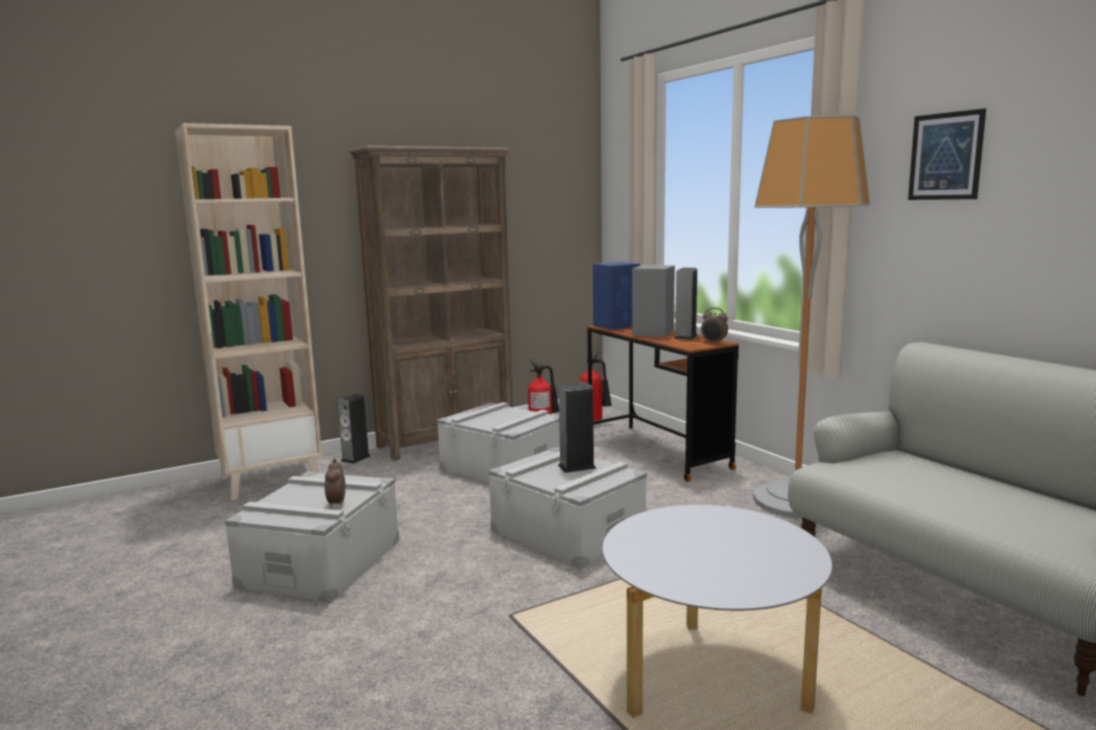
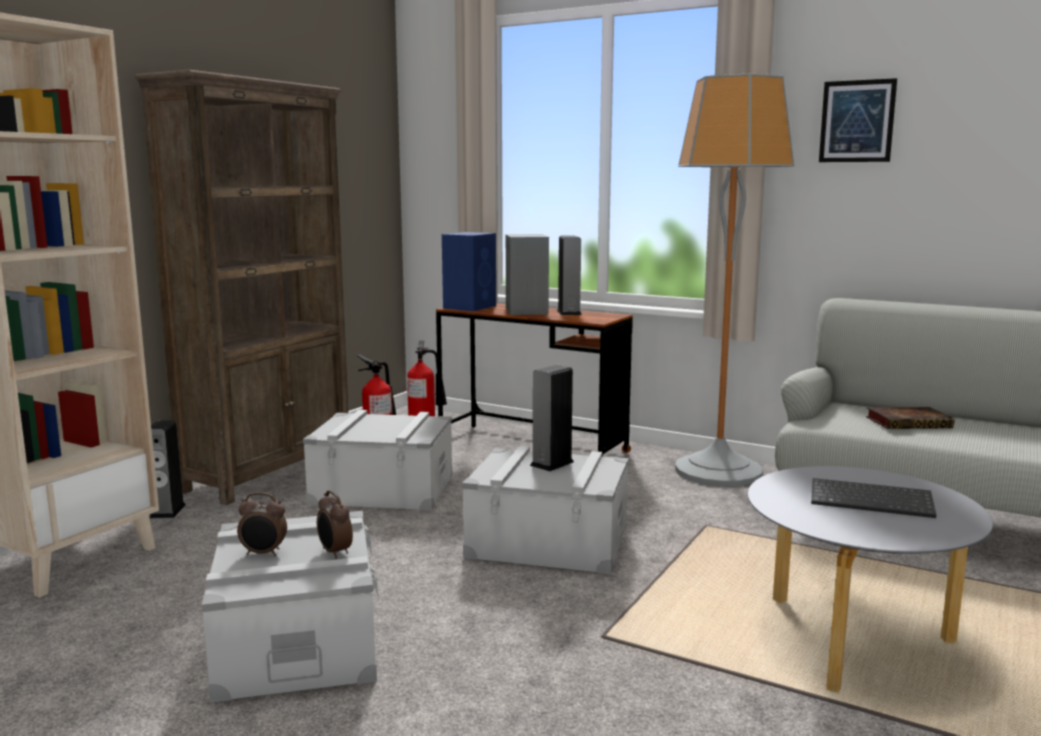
camera: 30 degrees left, 0 degrees up
alarm clock [701,308,728,344] -> alarm clock moved to [237,492,287,556]
none -> keyboard [811,478,936,518]
none -> book [866,407,954,429]

